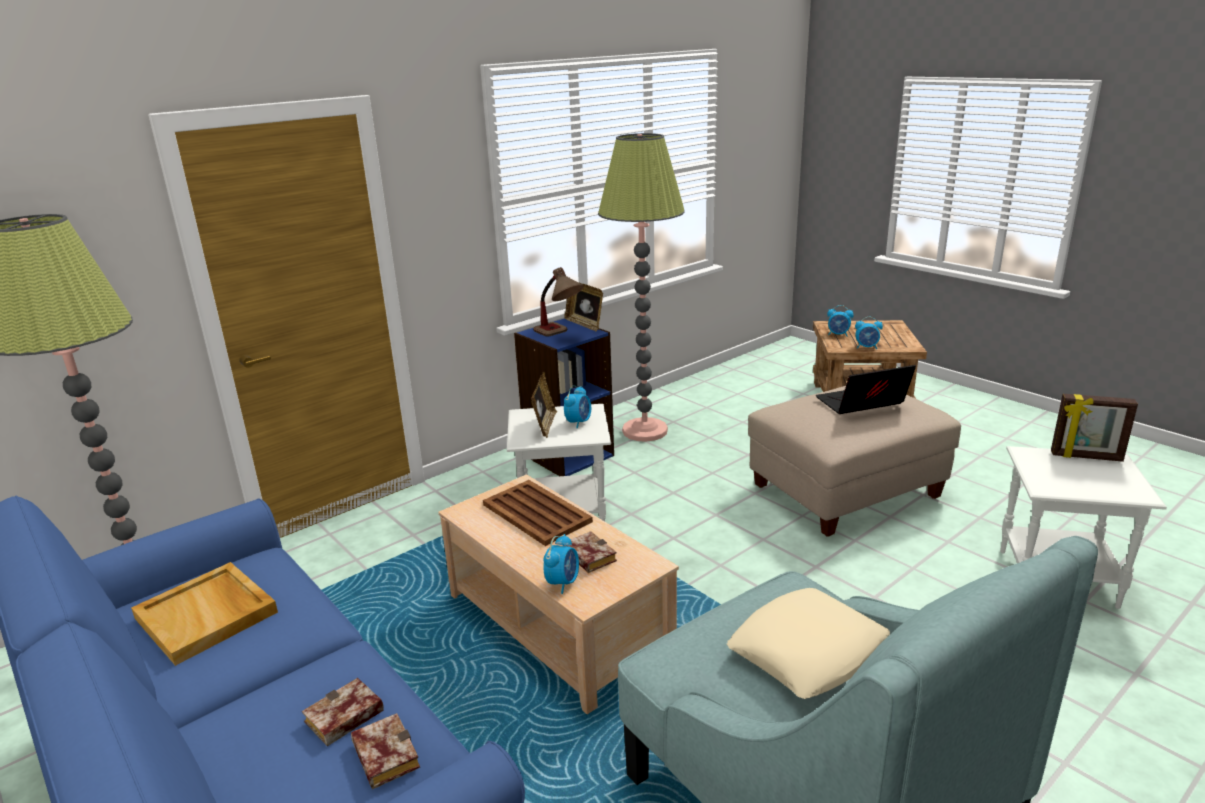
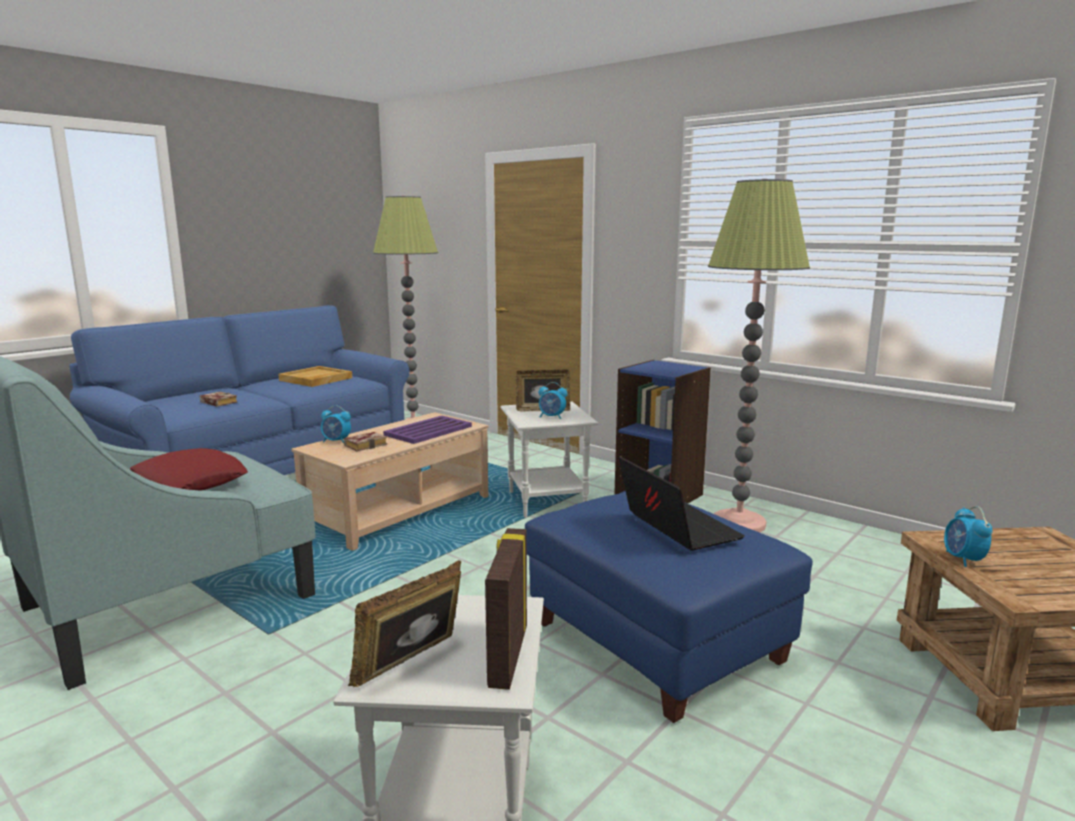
camera: 80 degrees right, 10 degrees down
book [351,713,420,789] -> none
brown tray [483,480,593,546] -> purple tray [383,416,472,444]
table lamp [533,267,584,336] -> none
picture frame [564,282,603,331] -> picture frame moved to [348,560,461,687]
beige pillow [727,588,890,699] -> red pillow [130,448,248,491]
beige ottoman [748,386,961,537] -> blue ottoman [525,492,813,723]
alarm clock [827,305,854,337] -> none

